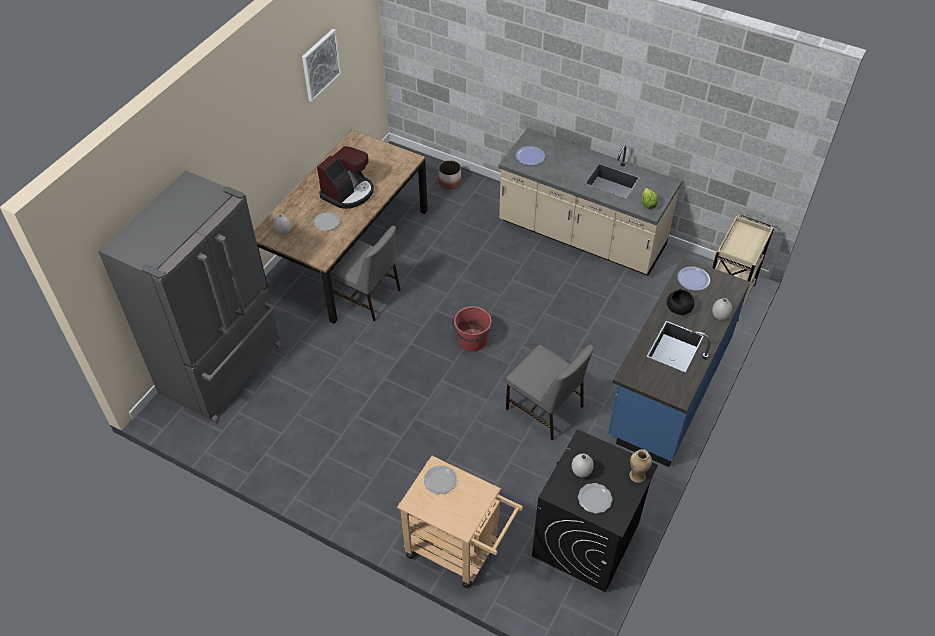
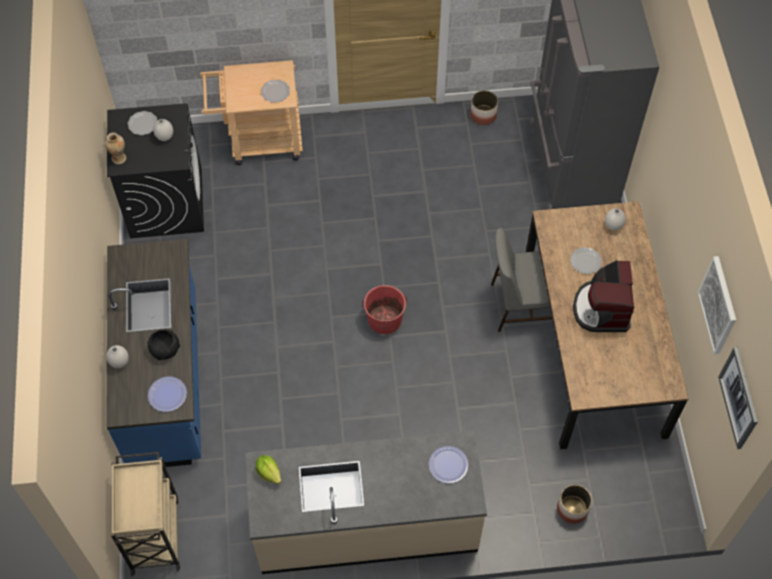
camera: 145 degrees right, 10 degrees up
grey chair [506,344,593,440] -> none
none -> planter [470,90,498,125]
none -> picture [718,347,758,449]

